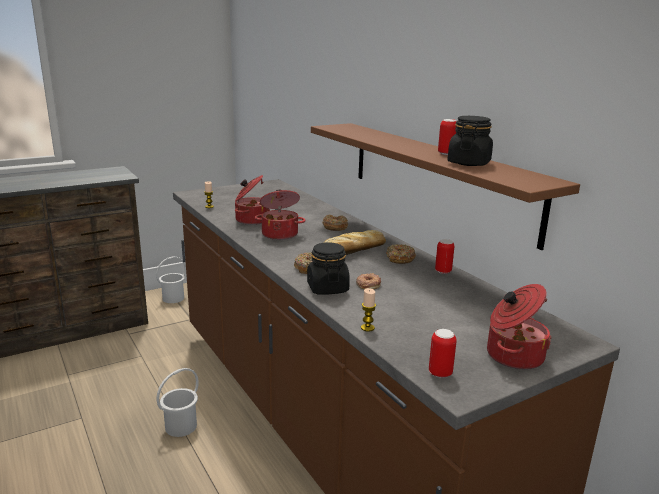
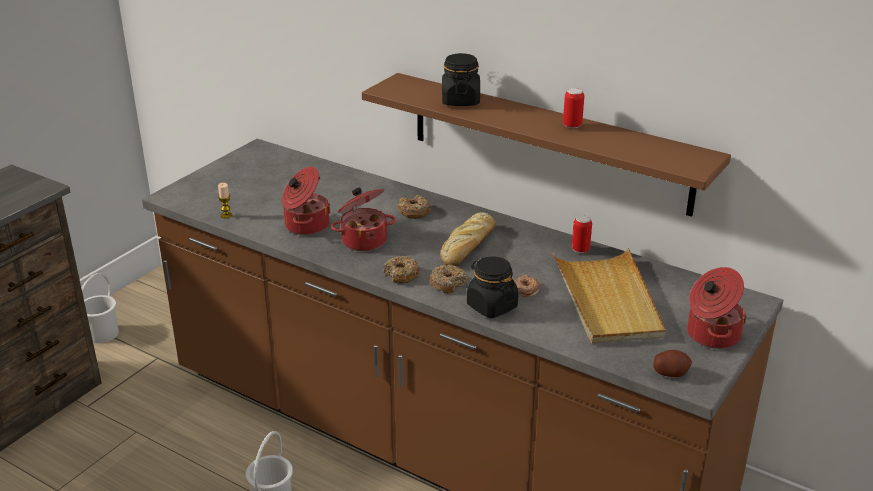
camera: 25 degrees left, 10 degrees up
candle [361,288,376,332] -> none
donut [386,244,416,264] -> donut moved to [384,256,420,284]
can [429,329,457,378] -> potato [653,350,692,377]
black jar [447,116,493,166] -> black jar moved to [442,53,480,106]
none -> beige tray [553,248,666,343]

